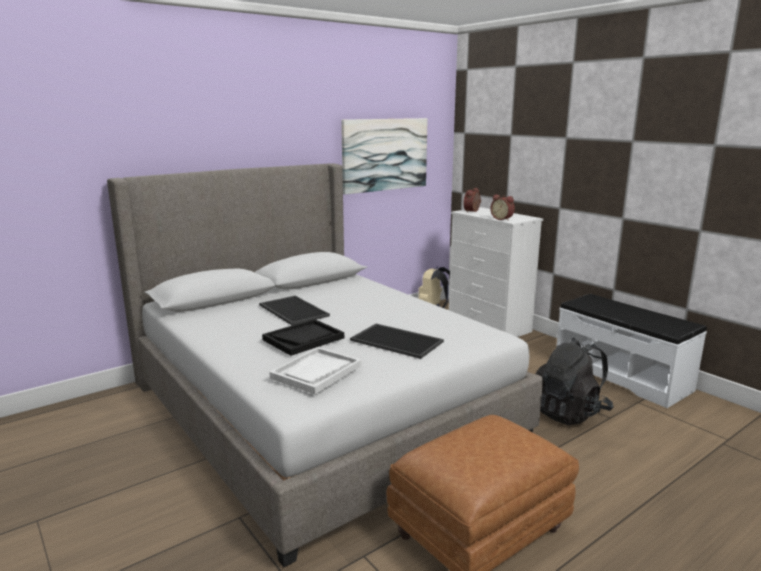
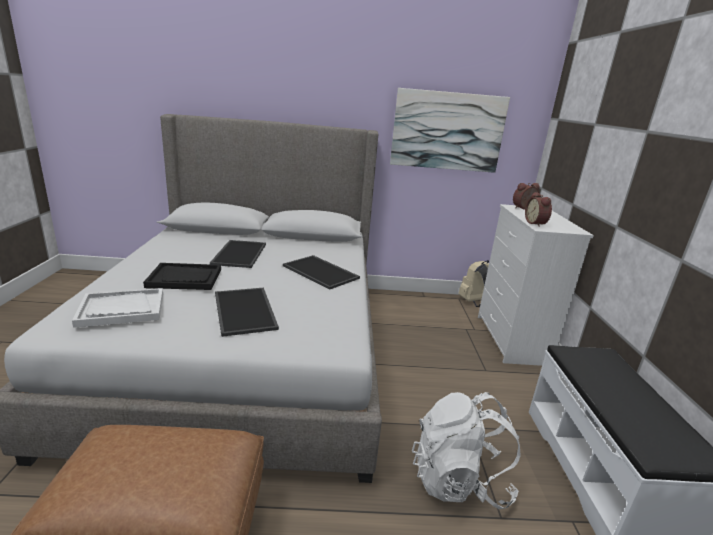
camera: 35 degrees right, 5 degrees up
black backpack [536,338,614,425] -> white backpack [412,392,521,509]
none -> tray [283,255,360,290]

